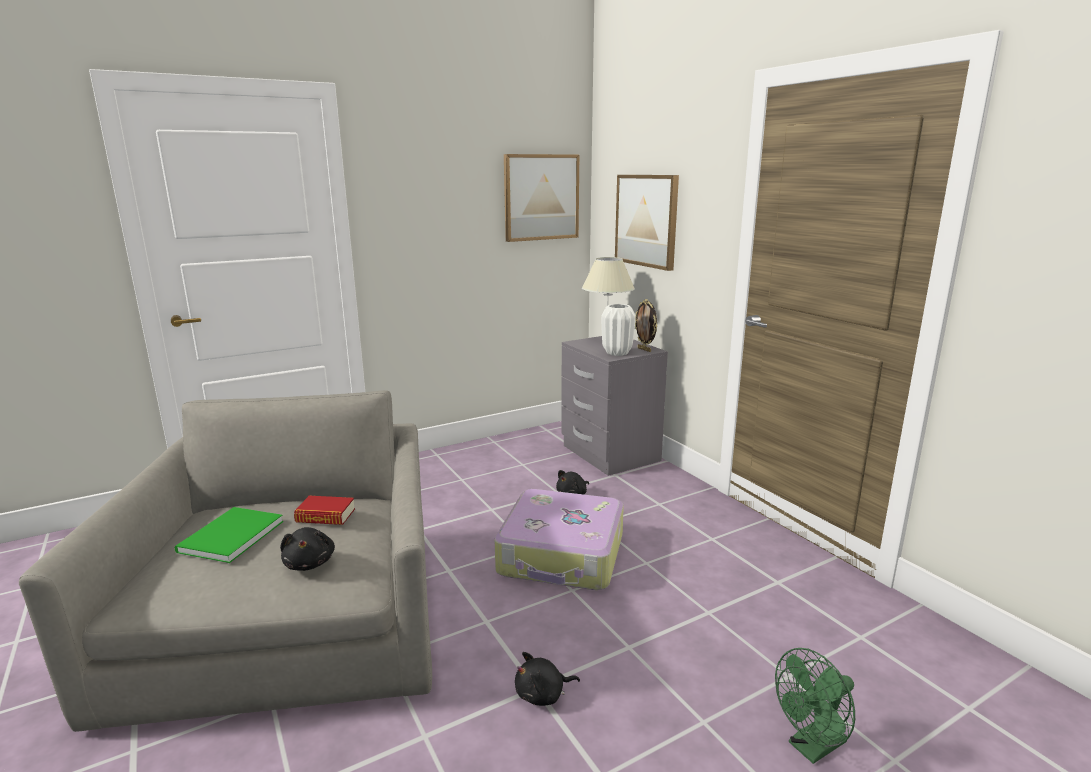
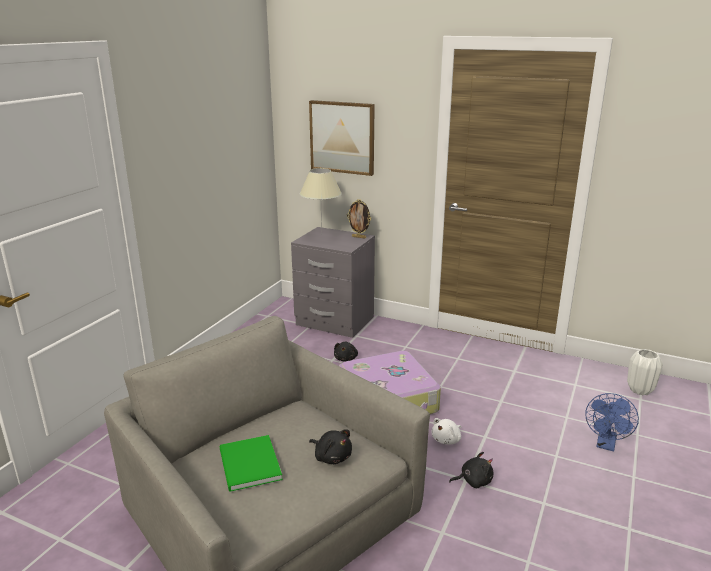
camera: 35 degrees left, 5 degrees up
book [294,496,355,525] -> none
picture [504,154,579,242] -> none
black plush toy [515,652,580,706] -> black plush toy turned 135 degrees counterclockwise [449,452,493,488]
white vase [601,304,636,356] -> white vase moved to [627,349,663,396]
green fan [775,648,855,764] -> blue fan [585,393,639,451]
none -> white plush toy [432,418,461,444]

